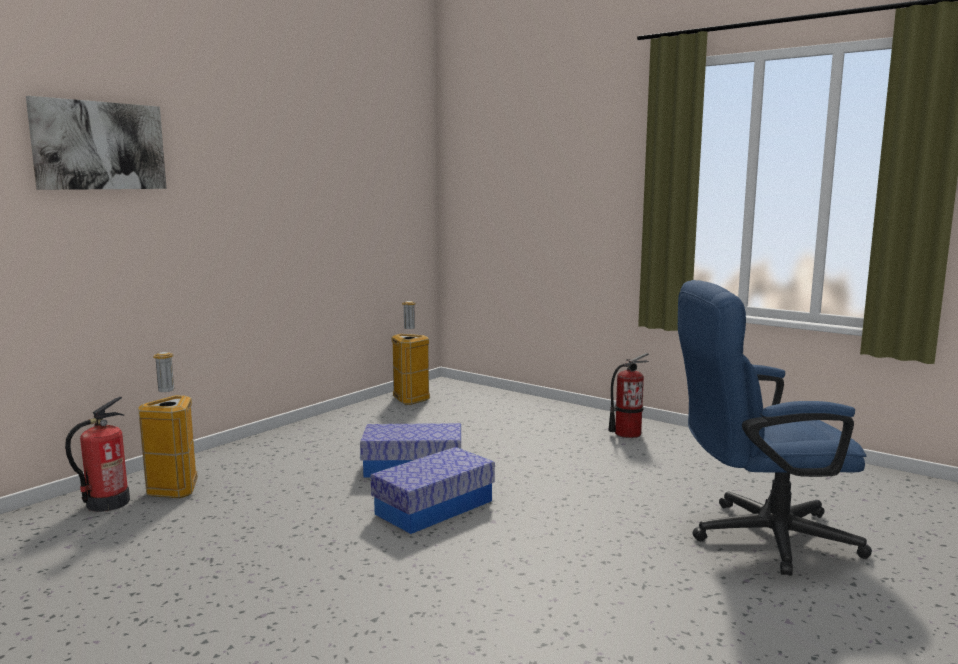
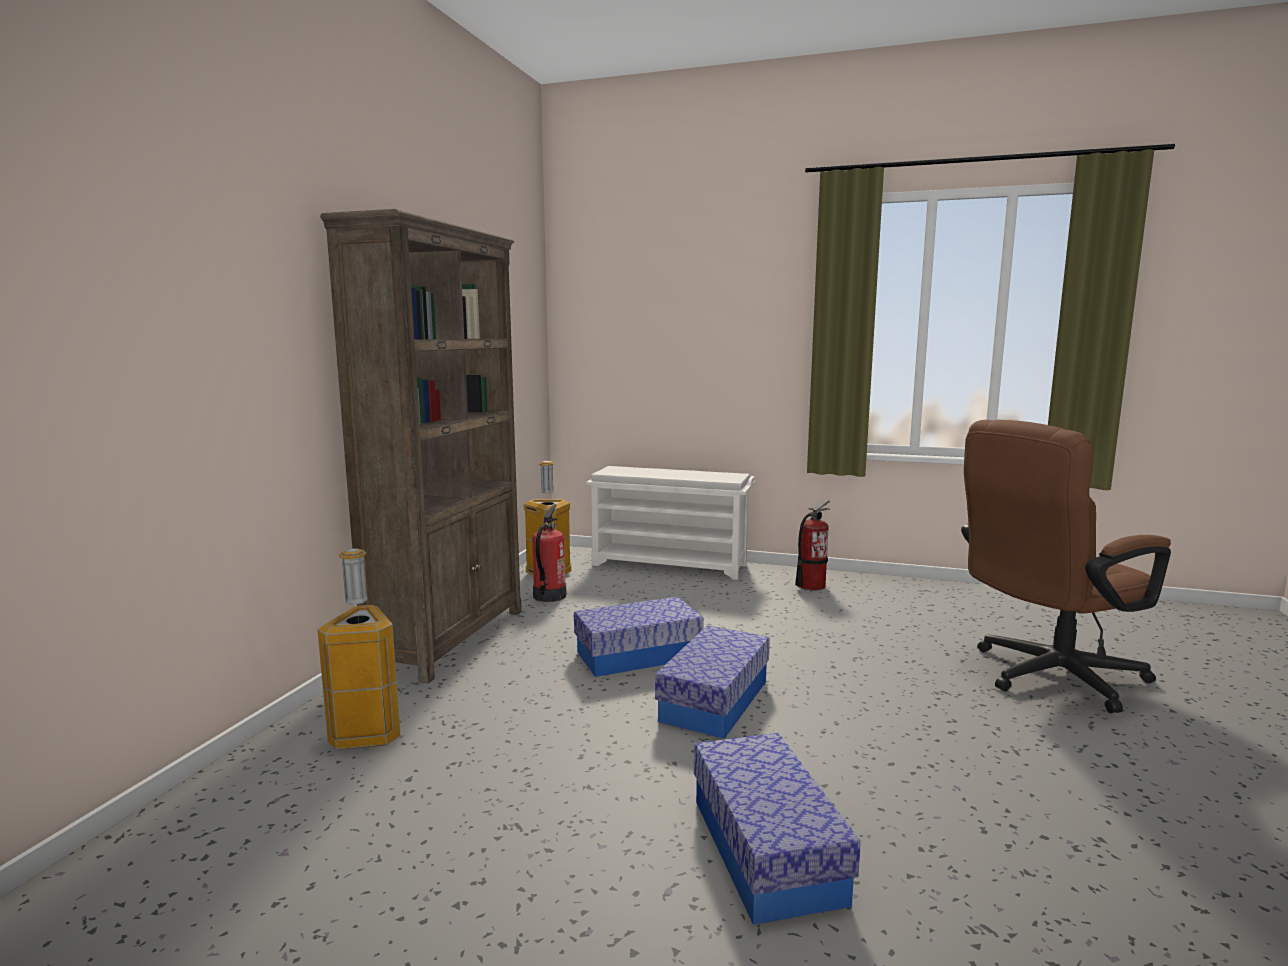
camera: 20 degrees left, 0 degrees up
picture [26,96,167,190] -> none
fire extinguisher [65,397,130,512] -> fire extinguisher moved to [532,504,566,602]
blue office chair [678,280,872,576] -> brown office chair [961,420,1171,713]
none -> brown bookcase [320,209,522,684]
none -> white shoe rack [586,466,755,580]
none -> storage box [694,733,861,925]

